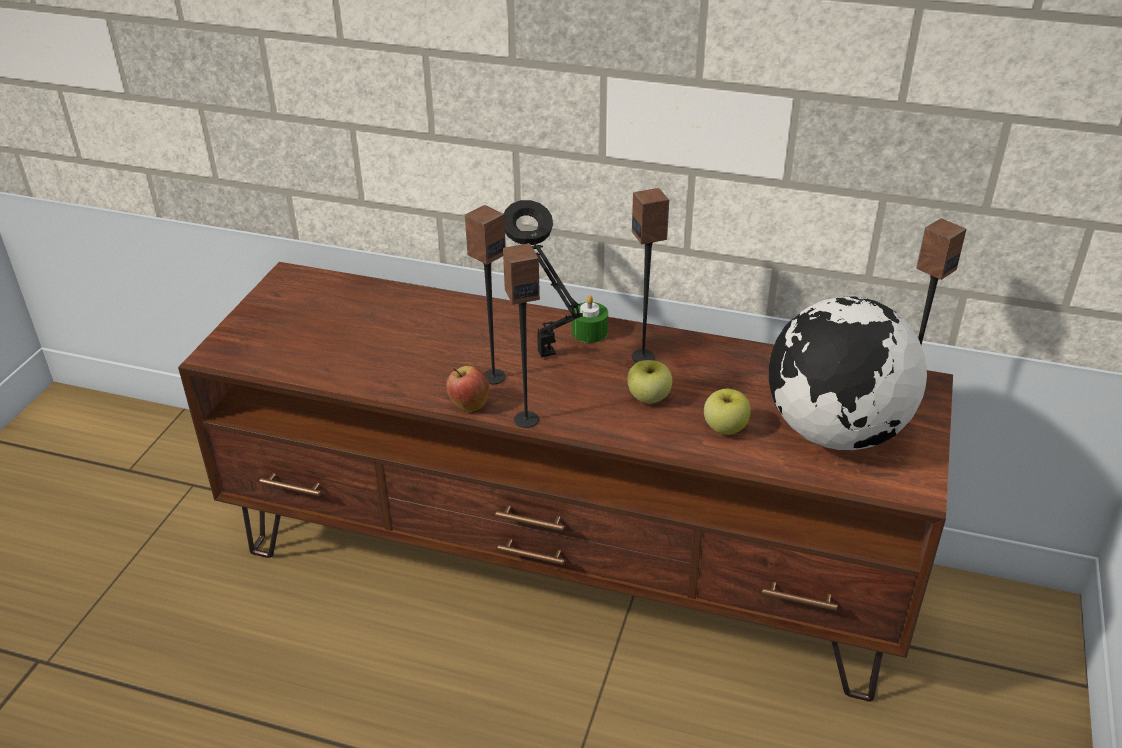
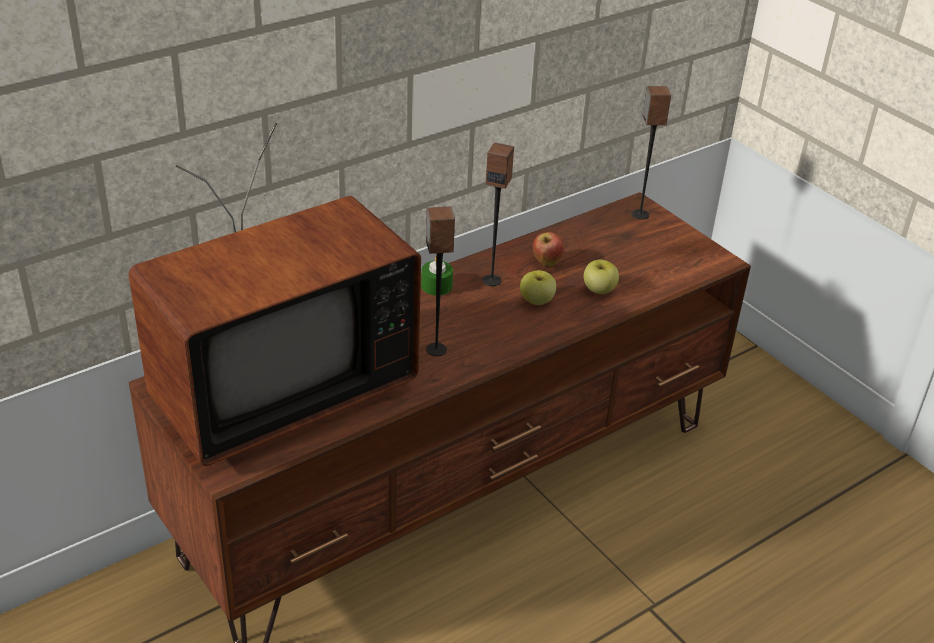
camera: 55 degrees left, 0 degrees up
apple [446,366,490,412] -> apple moved to [532,232,564,267]
speaker [503,243,540,428] -> none
black table lamp [504,200,583,357] -> none
globe [769,296,927,450] -> none
none -> television [129,123,421,466]

